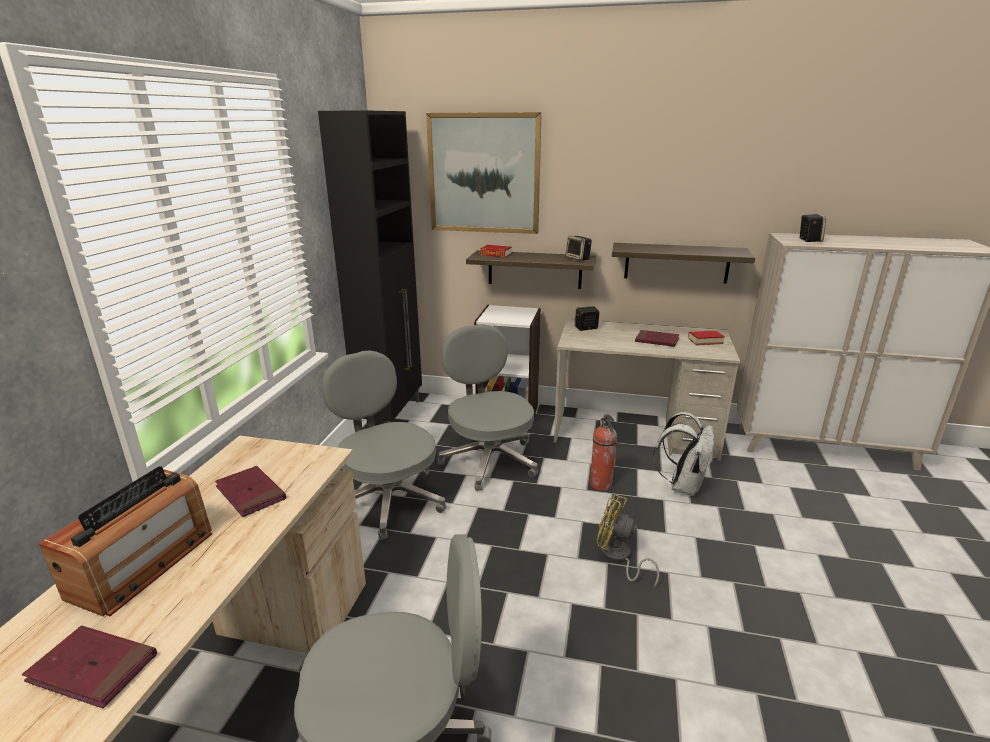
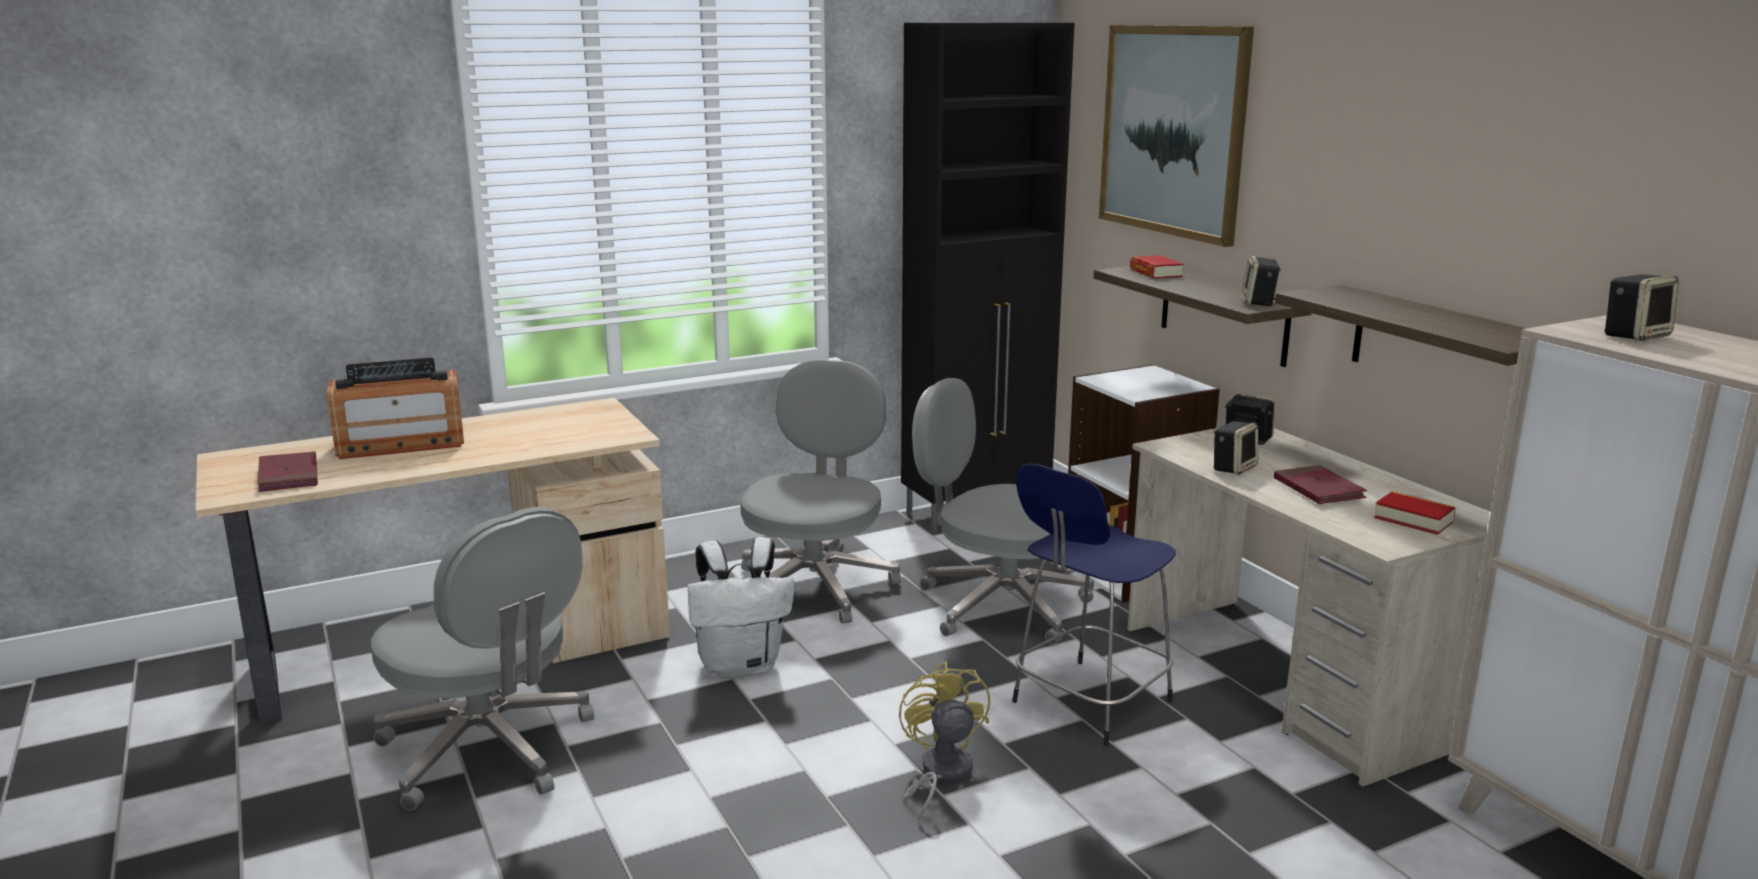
camera: 50 degrees right, 5 degrees down
red book [215,466,286,517] -> none
grey office chair [438,324,538,491] -> grey office chair turned 90 degrees counterclockwise [912,378,1094,644]
fire extinguisher [590,414,617,491] -> blue stool [1012,464,1176,746]
white backpack [653,412,714,496] -> white backpack moved to [688,537,794,678]
none -> speaker [1213,421,1259,475]

